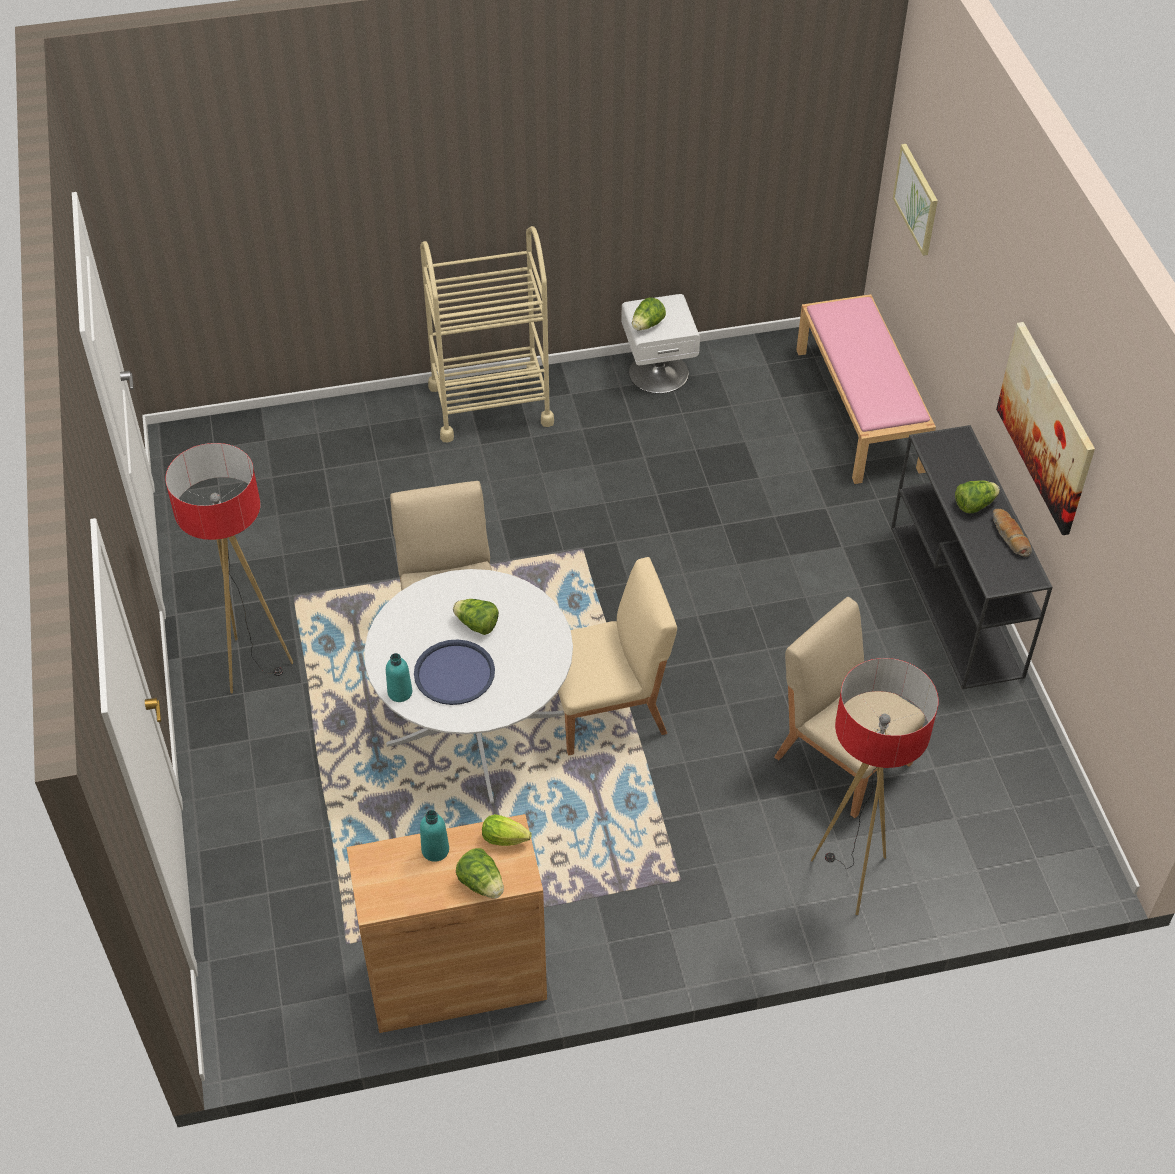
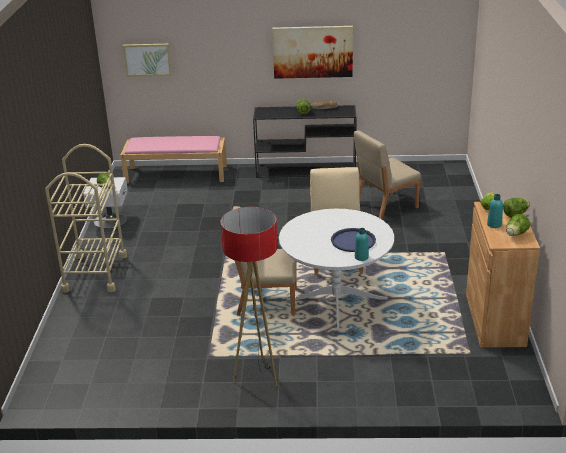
camera: 75 degrees left, 20 degrees down
lettuce [453,599,499,635] -> lettuce moved to [506,214,530,236]
floor lamp [811,658,938,915] -> none

